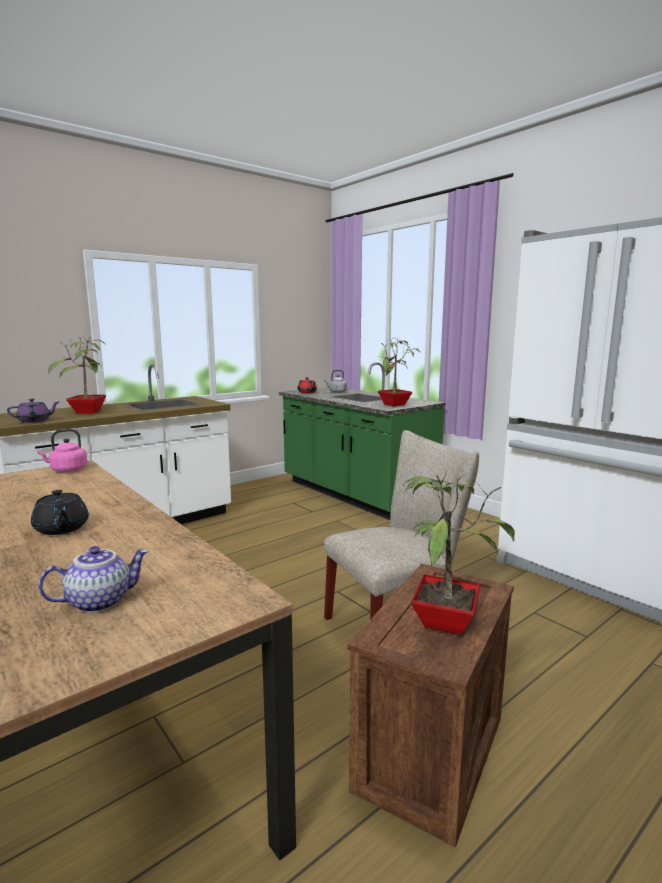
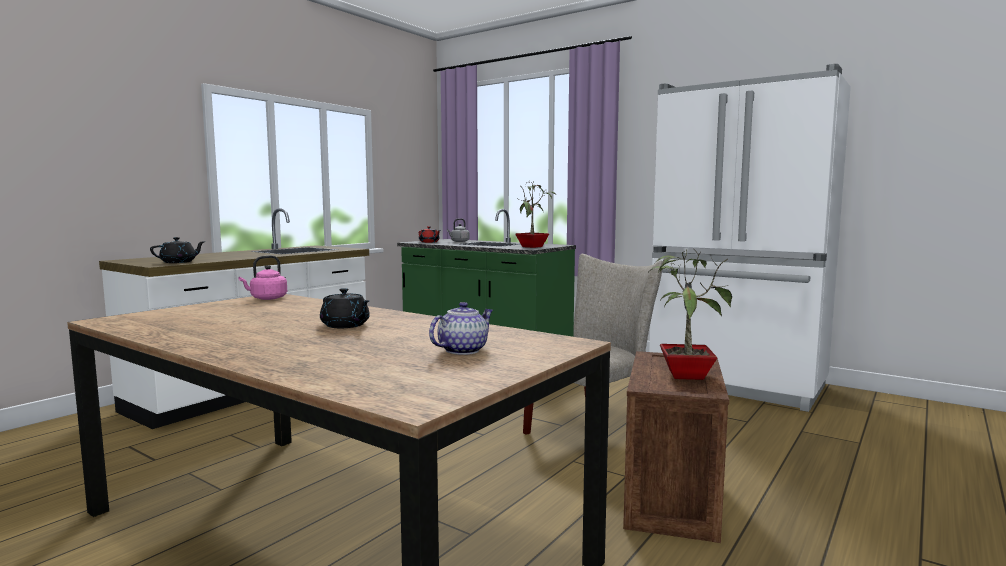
camera: 15 degrees left, 5 degrees down
purple teapot [7,399,59,423] -> black teapot [150,237,206,263]
potted plant [48,336,106,414] -> none

